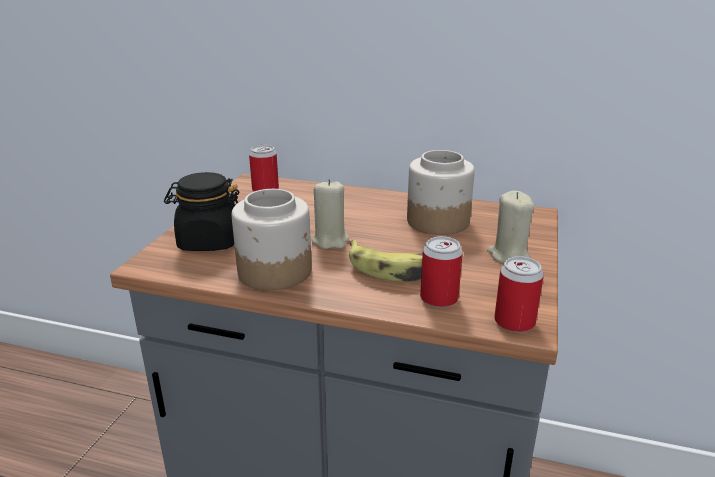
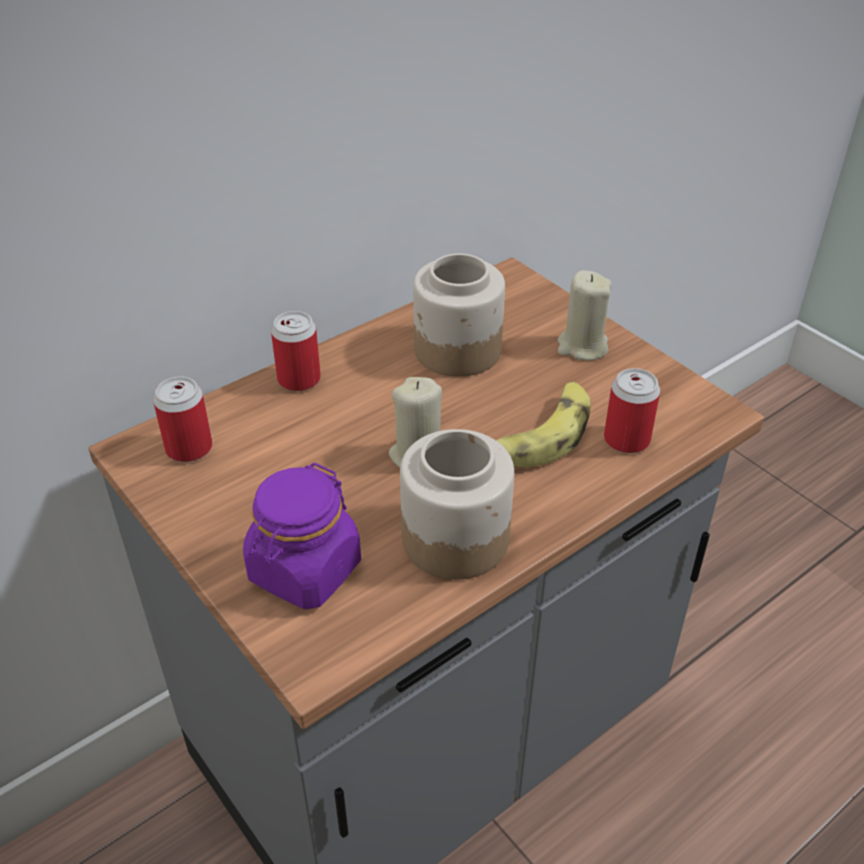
camera: 55 degrees left, 15 degrees up
black jar [164,172,239,251] -> purple jar [243,463,361,609]
can [494,256,544,332] -> can moved to [271,311,321,391]

